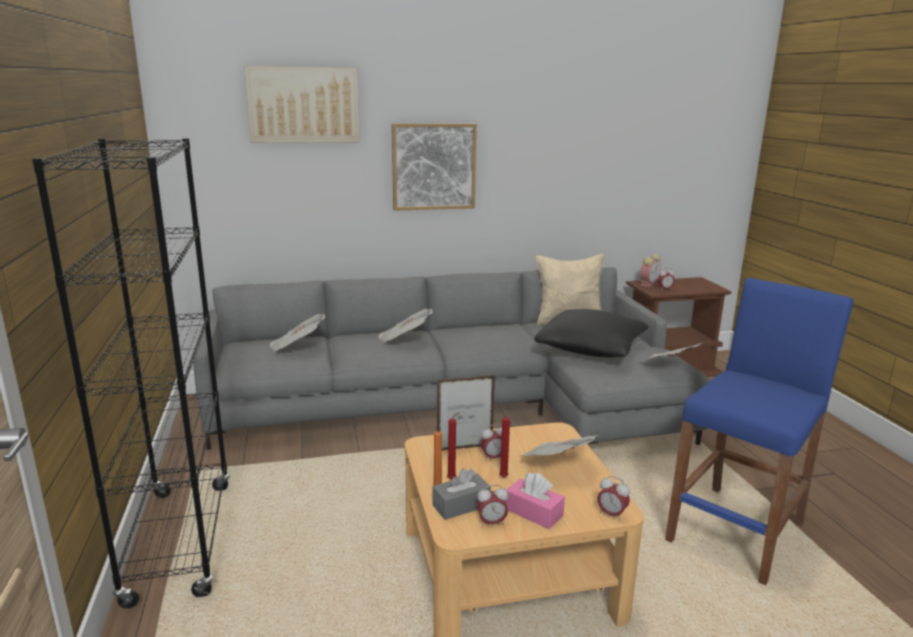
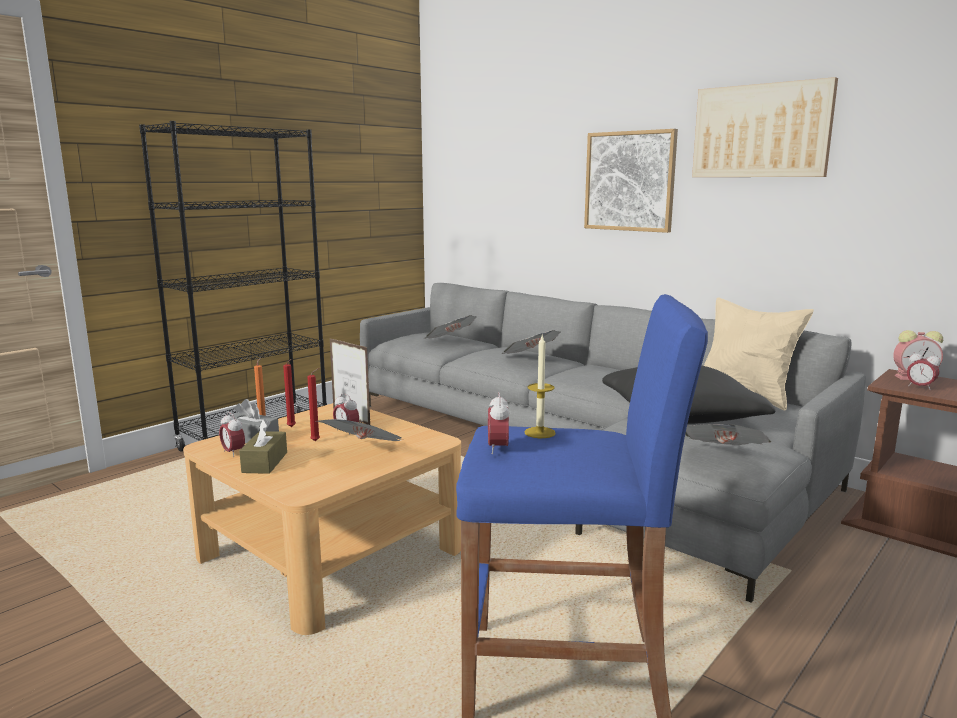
camera: 55 degrees right, 5 degrees down
picture [244,66,360,143] -> picture moved to [692,77,838,177]
pink tissue box [505,473,565,529] -> brown tissue box [239,419,287,474]
alarm clock [597,476,630,521] -> alarm clock moved to [488,392,509,454]
none -> candle [524,334,556,438]

